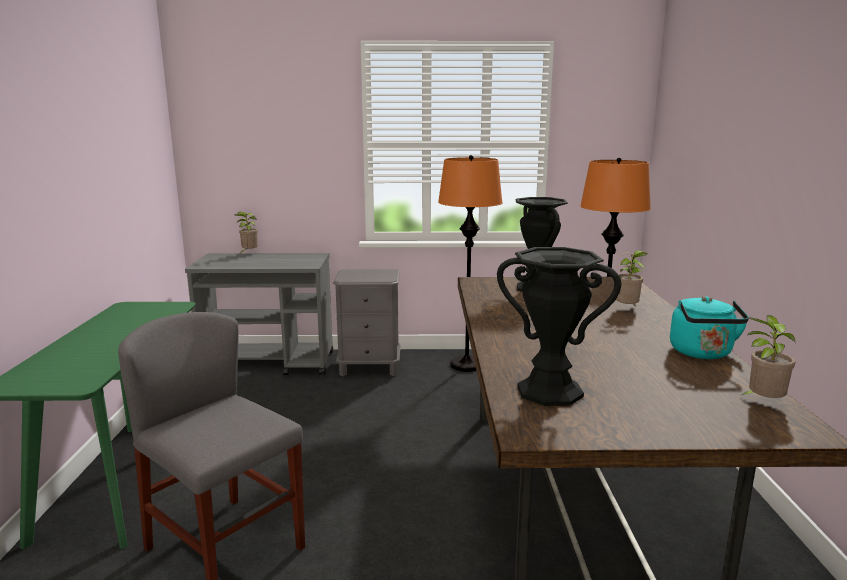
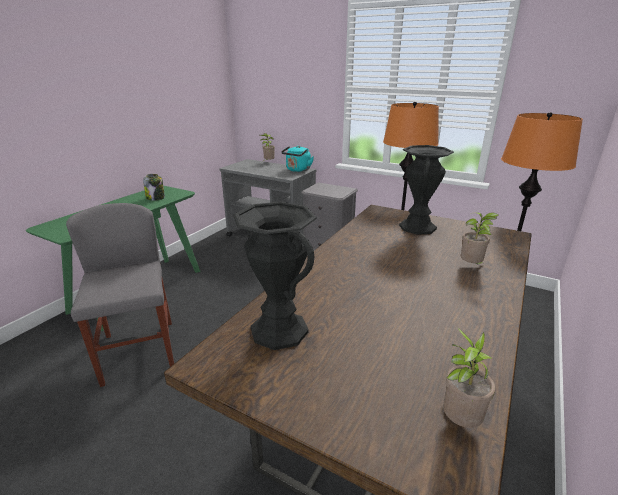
camera: 30 degrees right, 10 degrees up
turquoise kettle [670,296,749,359] -> turquoise kettle moved to [281,146,314,172]
none -> jar [143,174,165,201]

